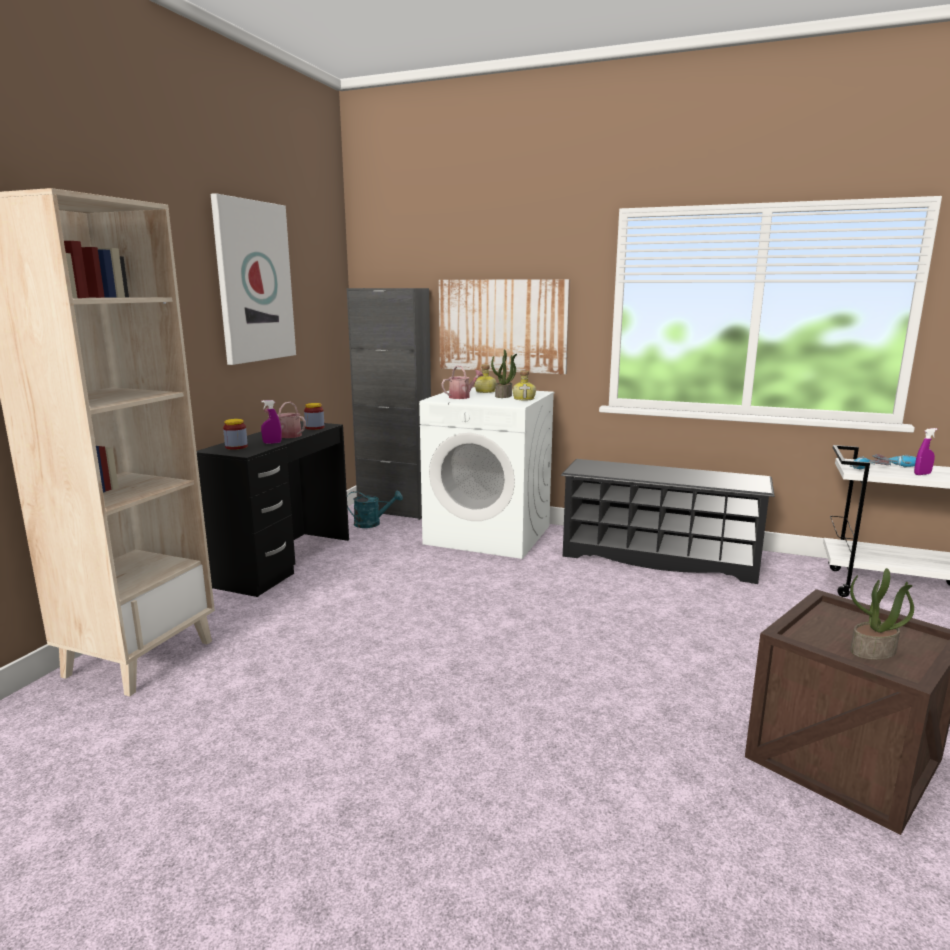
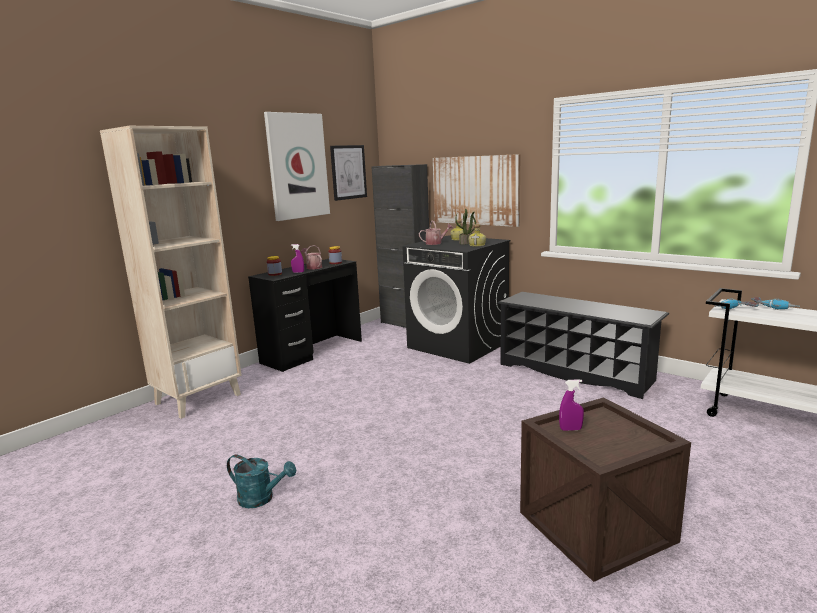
camera: 20 degrees right, 0 degrees up
turquoise watering can [347,491,403,528] -> turquoise watering can moved to [227,455,296,508]
white washing machine [419,387,554,559] -> black washing machine [403,235,511,364]
potted plant [850,568,914,660] -> none
purple spray bottle [914,428,937,475] -> purple spray bottle moved to [559,379,584,431]
none -> picture [330,145,367,201]

